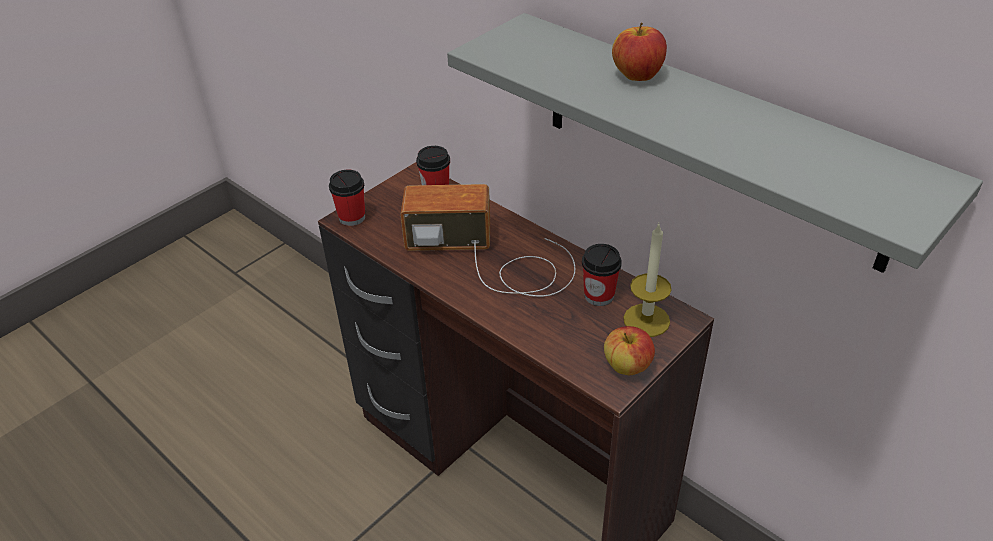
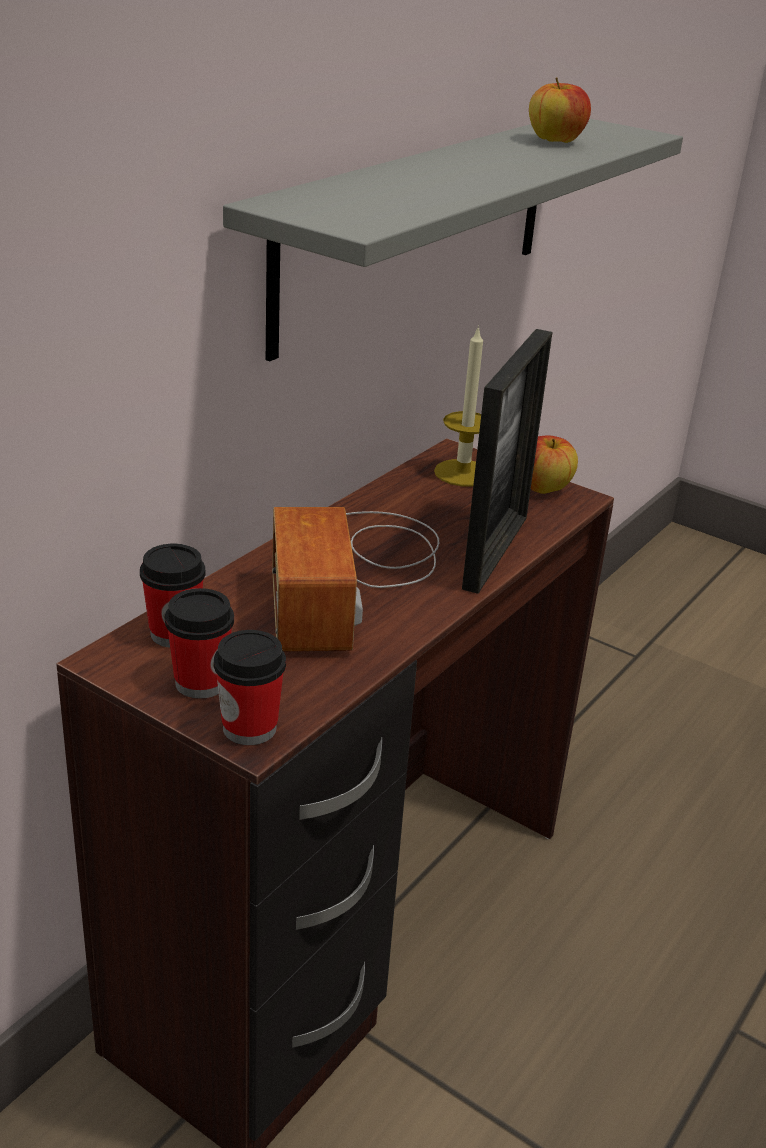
camera: 100 degrees left, 10 degrees down
cup [582,244,622,306] -> cup moved to [165,588,234,699]
apple [612,22,667,81] -> apple moved to [529,77,591,143]
none -> picture frame [462,329,553,594]

